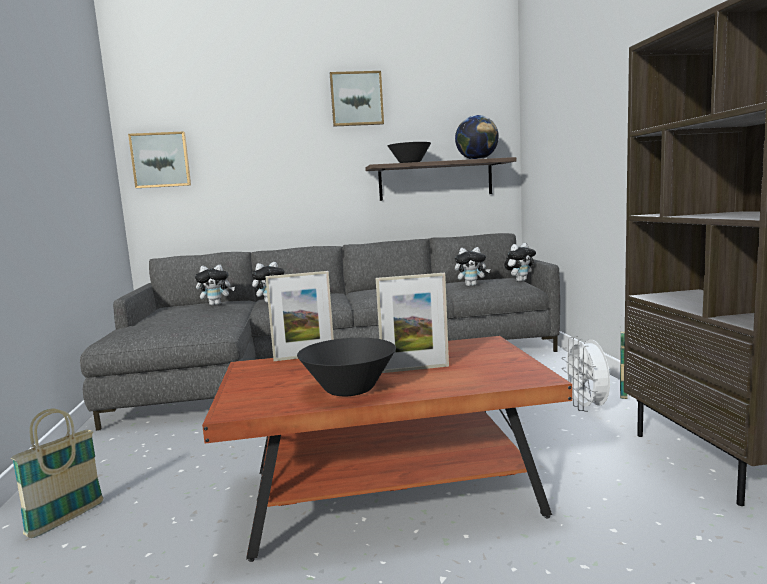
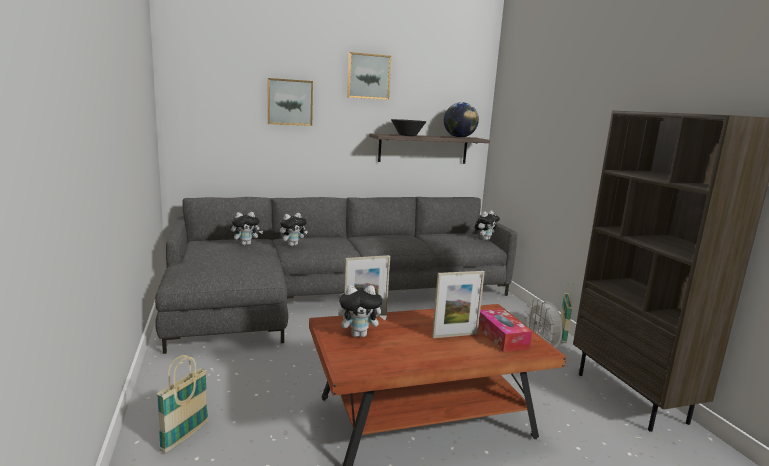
camera: 10 degrees left, 5 degrees up
picture [128,131,191,188] -> picture moved to [268,78,313,126]
black bowl [297,338,396,396] -> none
plush toy [455,247,490,286] -> plush toy moved to [338,285,387,337]
none -> tissue box [478,309,532,352]

